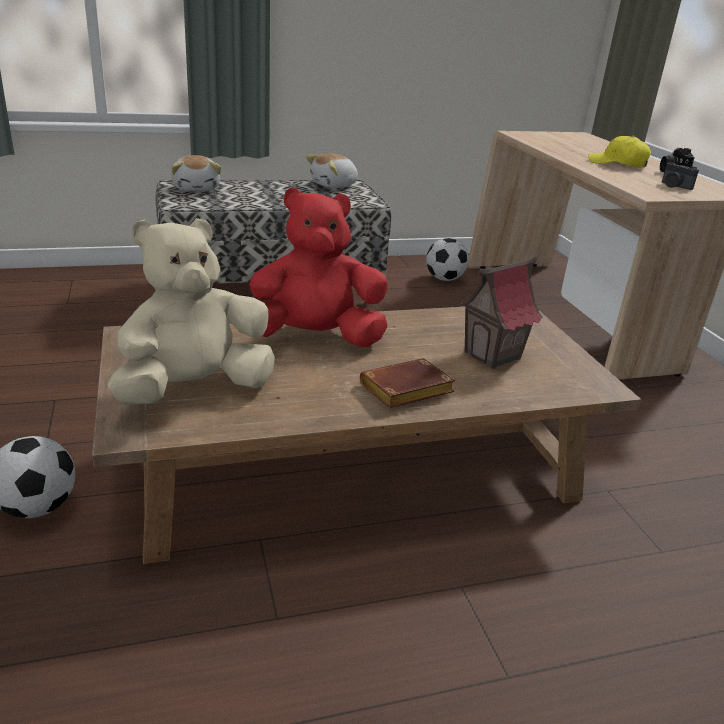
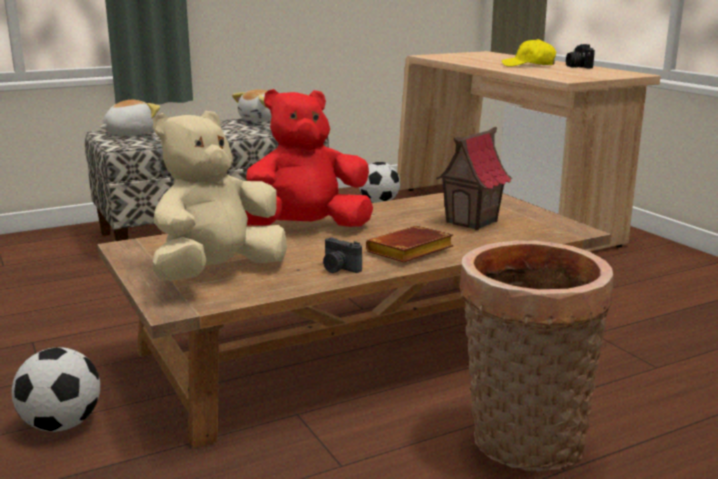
camera: 10 degrees left, 10 degrees down
plush toy [171,155,221,191] -> plush toy turned 105 degrees counterclockwise [100,100,160,136]
camera [662,162,699,190] -> camera moved to [323,238,362,273]
none -> basket [460,240,614,471]

